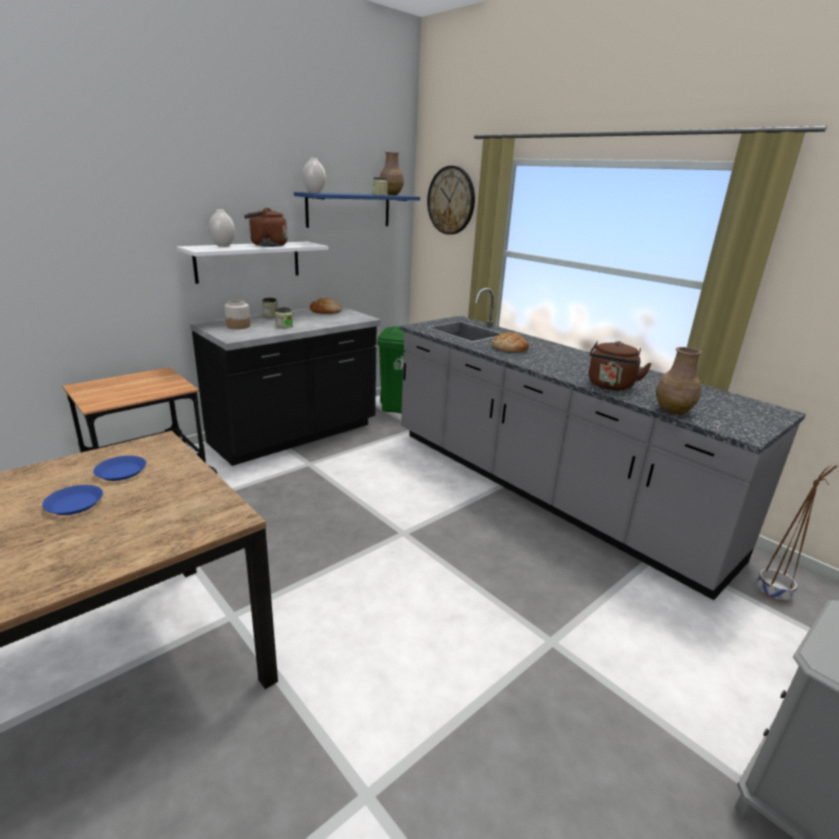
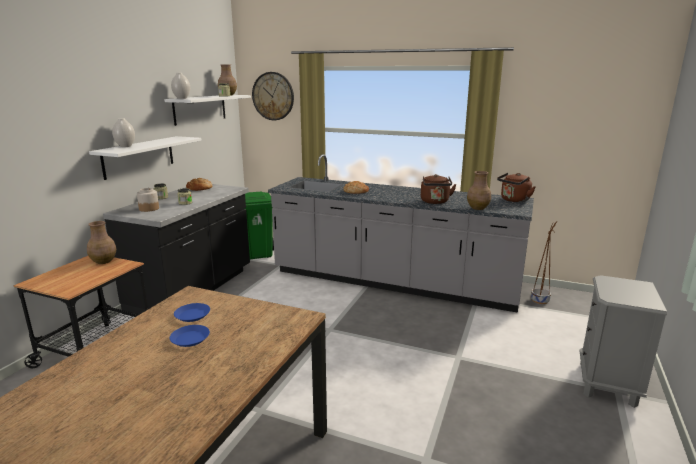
camera: 25 degrees left, 5 degrees down
brown kettle [244,208,288,247] -> brown kettle moved to [497,173,535,202]
blue shelf [294,192,420,228] -> white shelf [164,95,251,126]
none -> brown vase [87,221,116,264]

